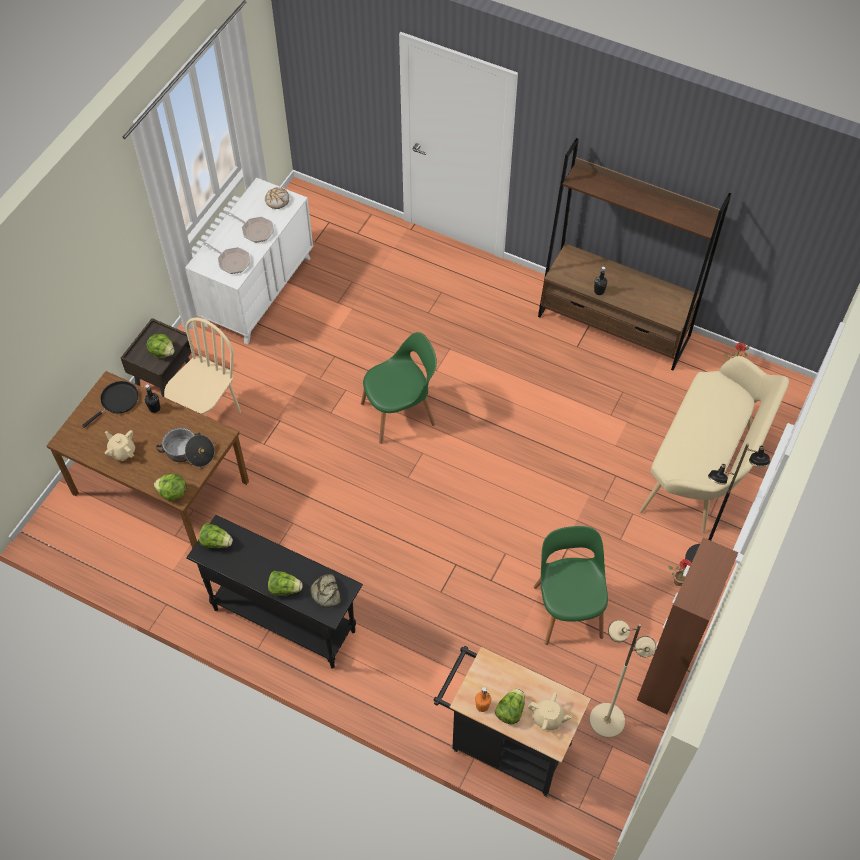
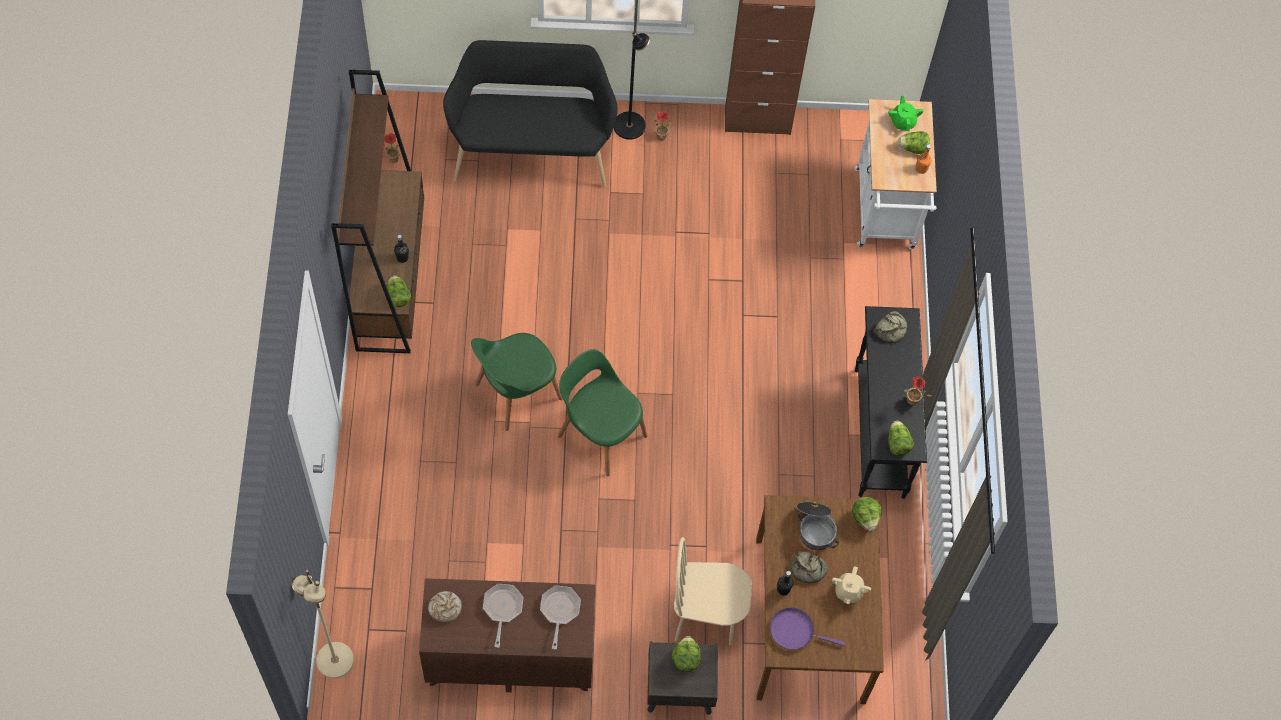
camera: 120 degrees left, 5 degrees up
black frying pan [82,381,139,428] -> purple frying pan [770,608,845,650]
white dresser [185,178,313,345] -> brown dresser [419,578,595,692]
lettuce [268,571,303,595] -> lettuce moved to [387,276,411,308]
black cart [434,646,591,797] -> white cart [854,99,937,249]
beige teapot [528,692,571,730] -> green teapot [888,95,924,131]
green chair [534,526,608,645] -> green chair moved to [471,333,563,431]
beige floor lamp [589,620,656,738] -> beige floor lamp moved to [292,570,354,678]
beige bench [640,356,789,533] -> black bench [443,40,618,188]
none -> bread [791,551,828,583]
none -> potted plant [902,377,931,405]

